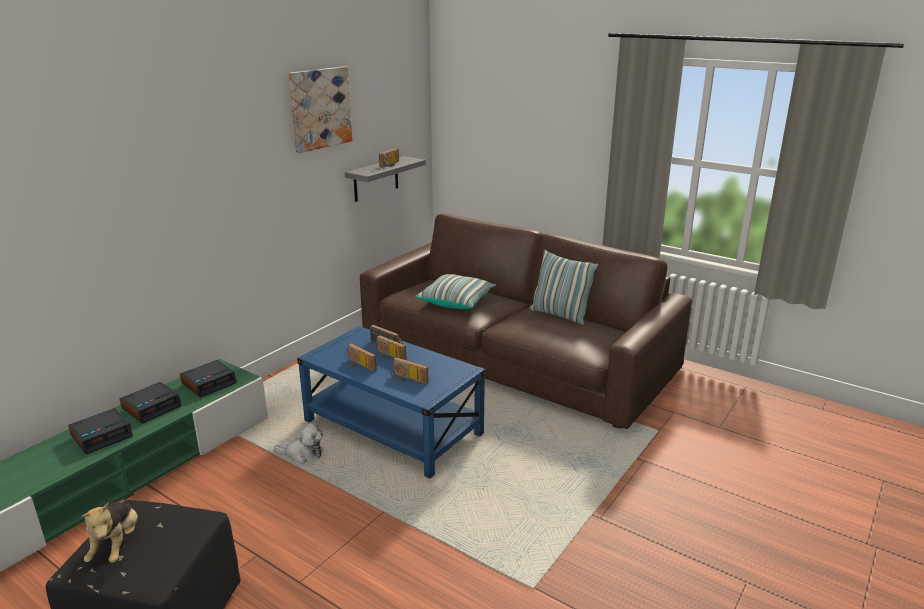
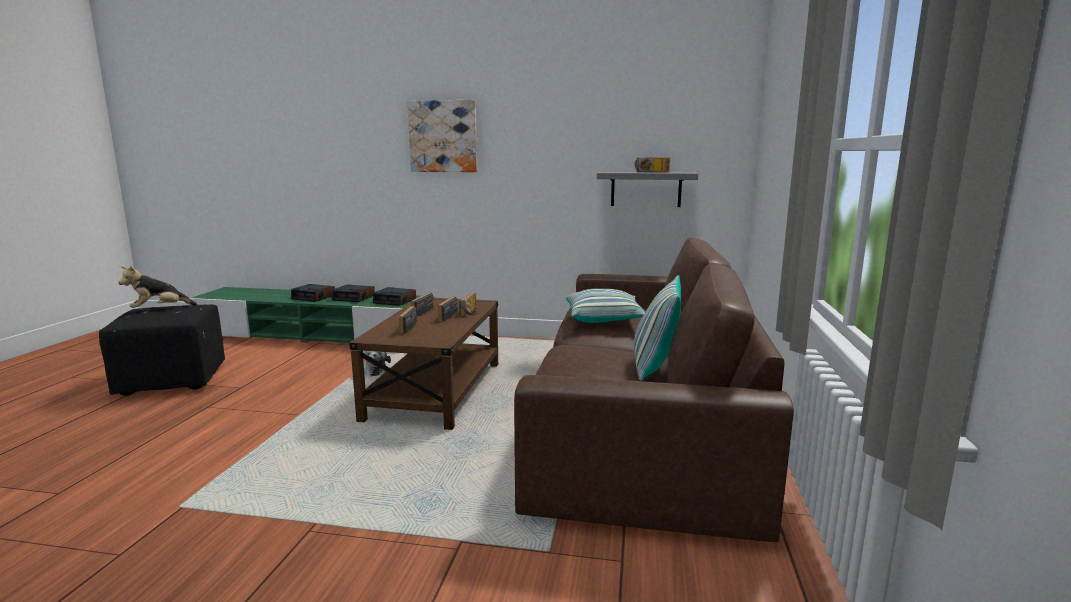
camera: 65 degrees right, 10 degrees down
picture [288,66,353,153] -> picture moved to [408,100,477,172]
blue coffee table [297,326,485,479] -> brown coffee table [349,298,498,430]

